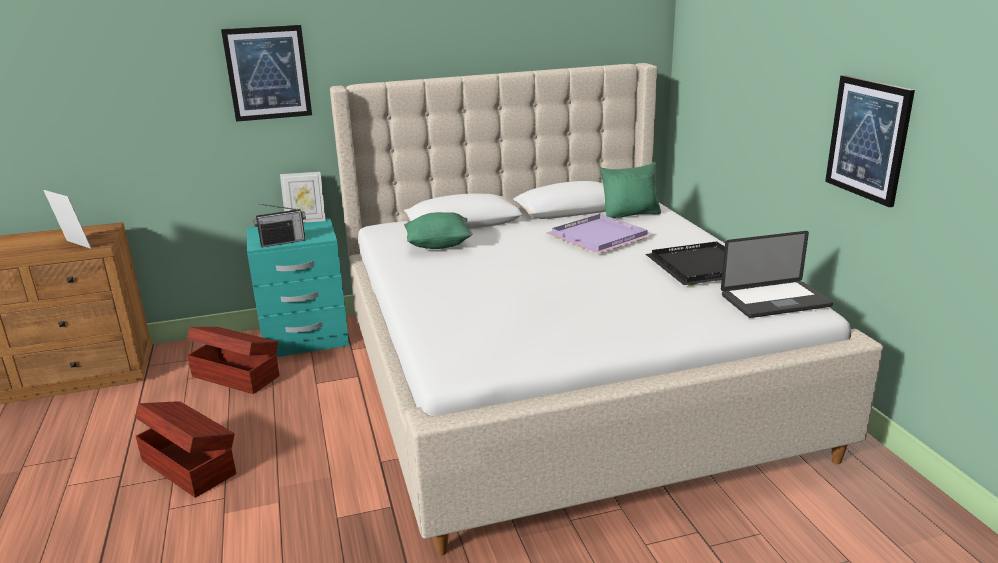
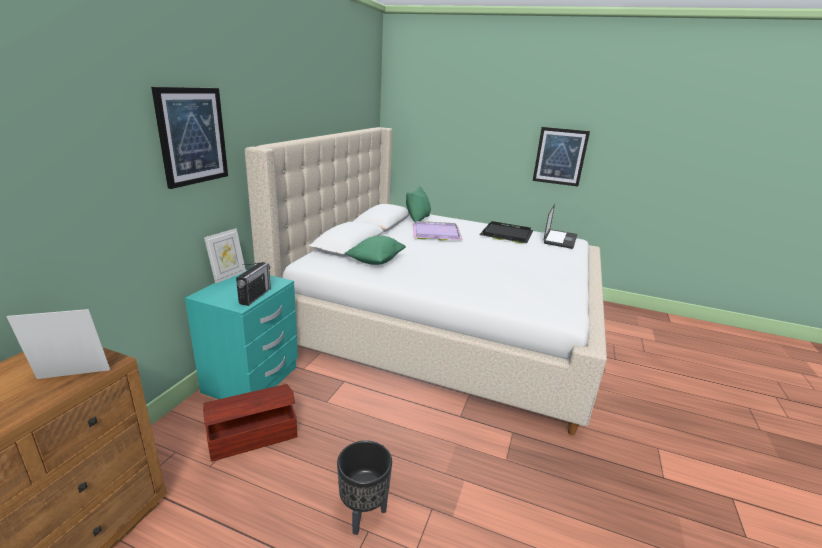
camera: 55 degrees left, 0 degrees up
brown storage box [136,401,236,498] -> black planter [337,440,392,535]

